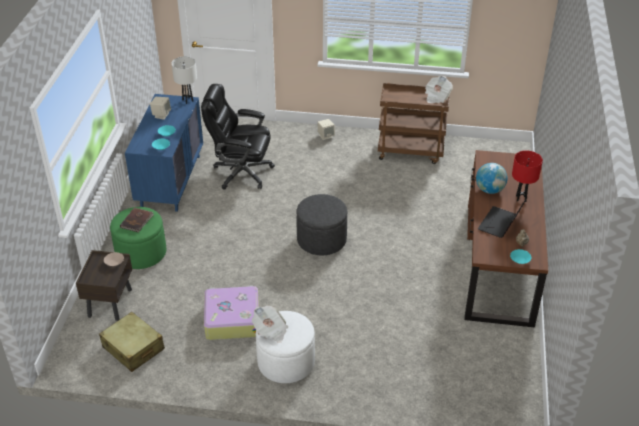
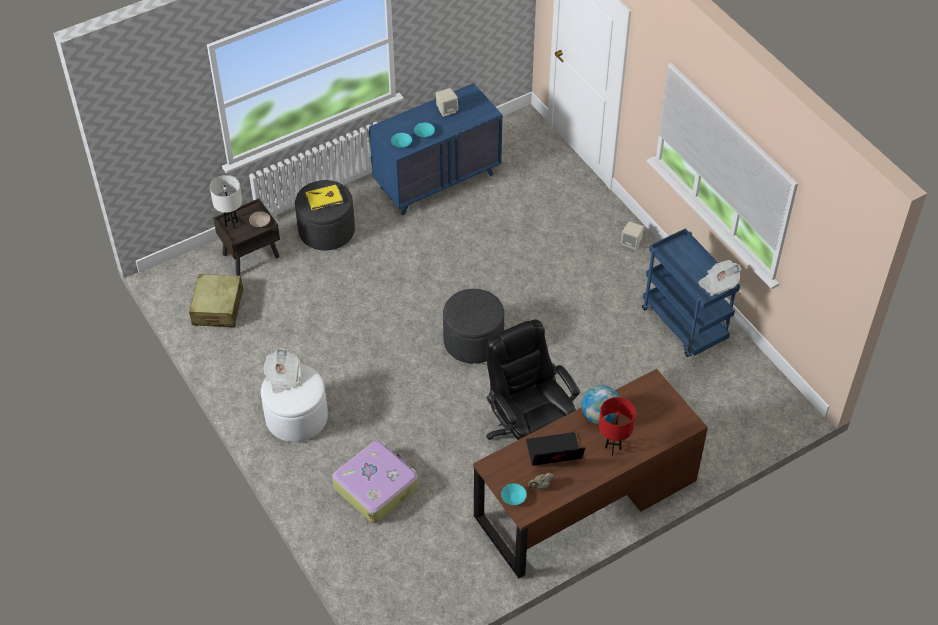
camera: 50 degrees right, 10 degrees up
green ottoman [110,207,166,269] -> grey ottoman [295,180,355,250]
brown book [120,208,154,233] -> yellow book [305,185,343,211]
white table lamp [172,56,197,104] -> white table lamp moved to [210,175,242,229]
black office chair [201,84,275,190] -> black office chair moved to [486,319,580,440]
suitcase [204,285,259,340] -> suitcase moved to [332,441,418,523]
brown cart [378,83,450,164] -> blue cart [642,228,740,357]

